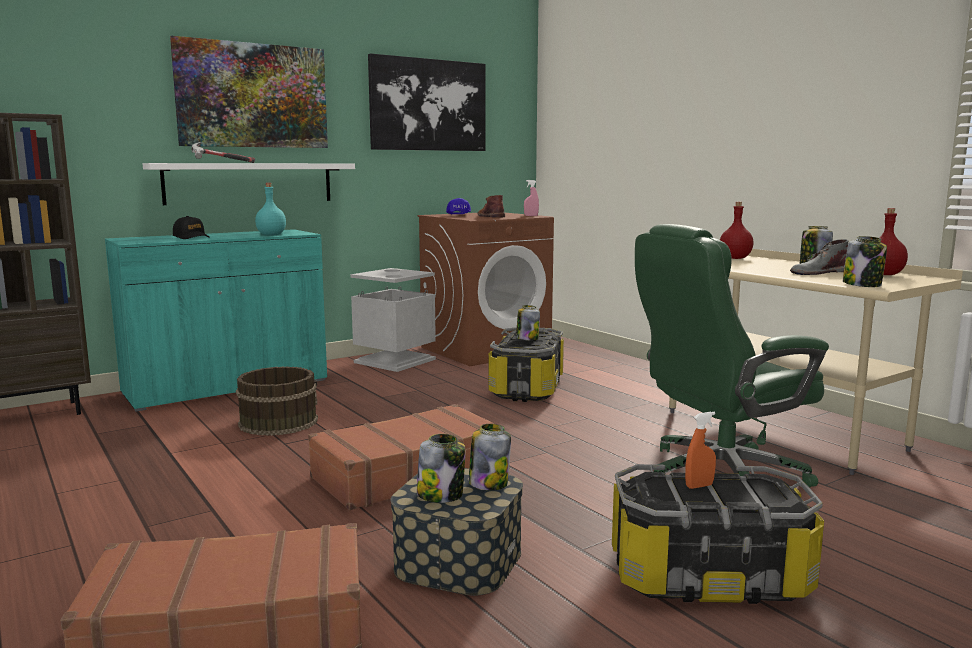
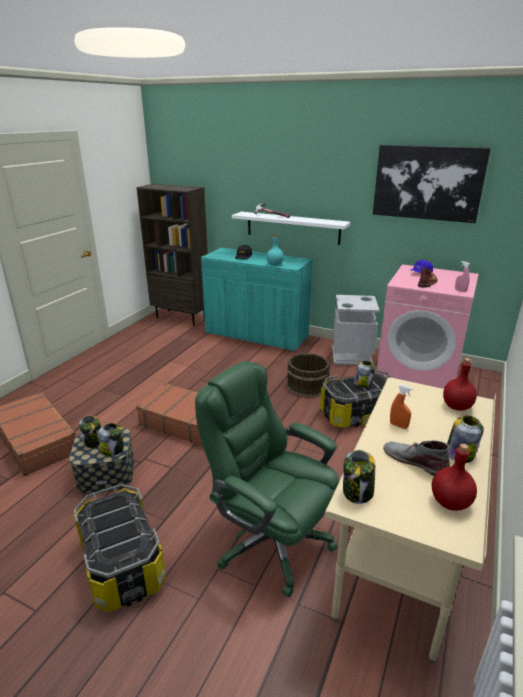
camera: 60 degrees right, 15 degrees up
picture [170,36,328,148] -> none
brown bucket [236,366,318,436] -> brown bucket moved to [286,353,330,398]
brown washing machine [417,213,554,366] -> pink washing machine [376,264,478,389]
orange spray bottle [685,411,716,489] -> orange spray bottle moved to [390,385,413,429]

